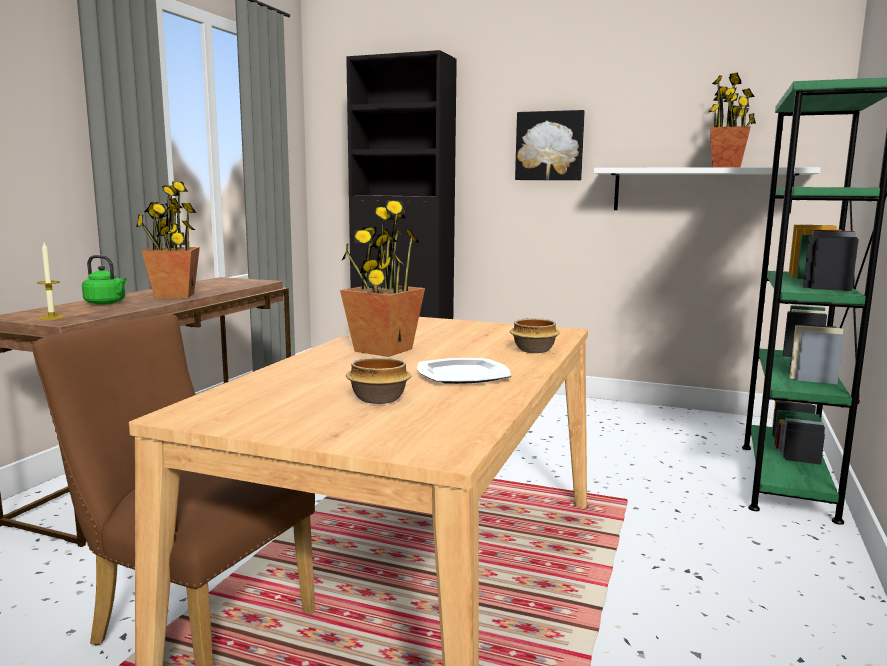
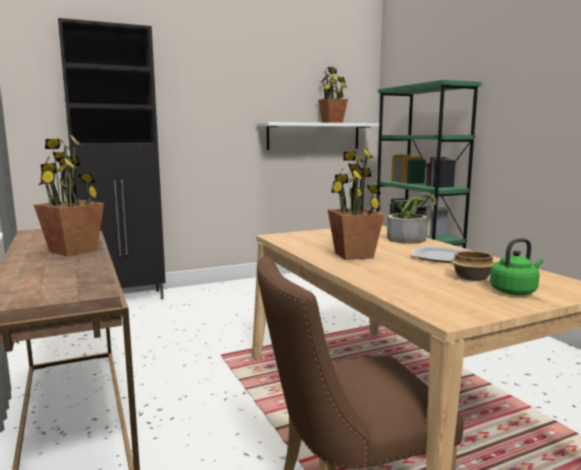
camera: 45 degrees left, 0 degrees up
candle [37,243,65,320] -> none
green kettle [82,255,127,305] -> green kettle moved to [490,238,543,295]
bowl [510,318,560,353] -> potted plant [387,194,436,244]
picture [515,110,585,180] -> none

